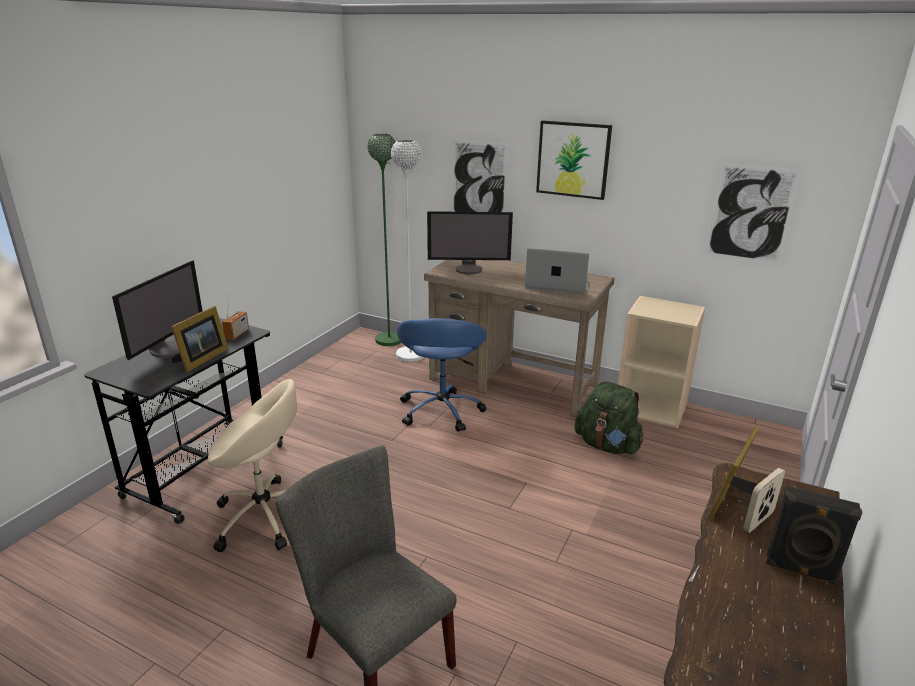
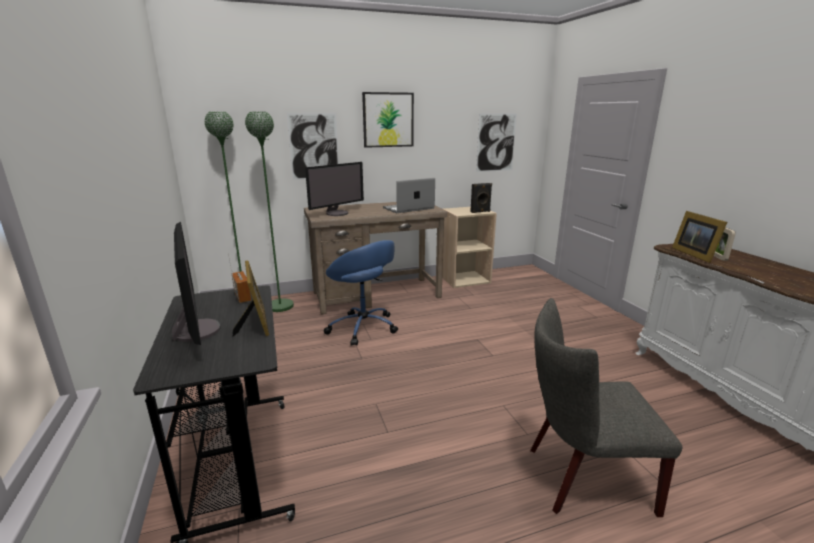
camera: 45 degrees left, 5 degrees down
beige office chair [208,379,297,552] -> none
white floor lamp [391,139,424,362] -> green floor lamp [245,112,294,312]
green backpack [574,382,644,454] -> none
black speaker [766,486,862,584] -> black speaker moved to [470,183,492,213]

